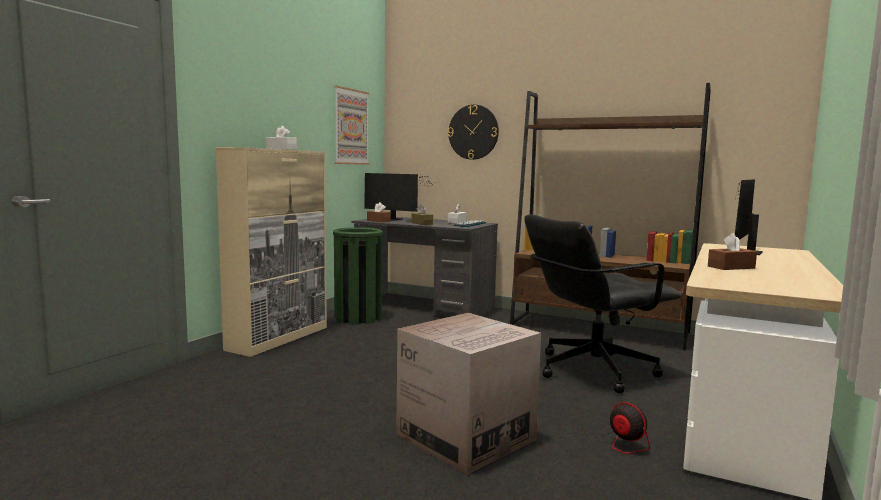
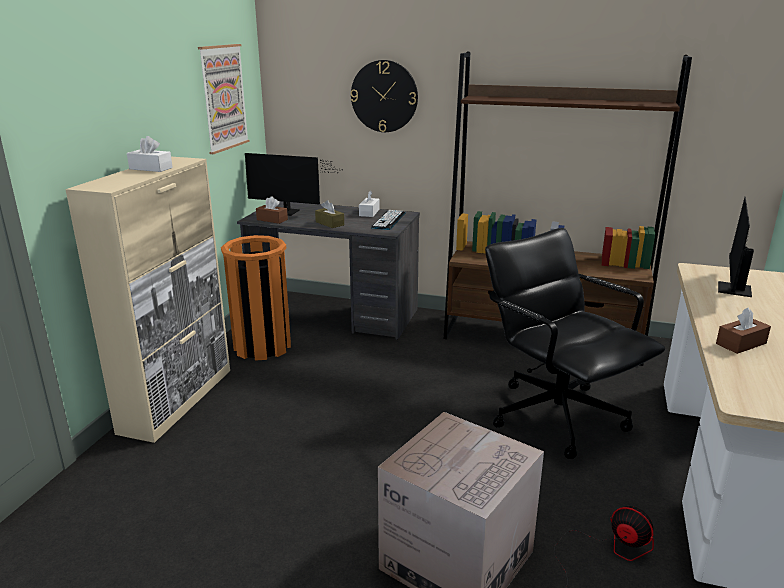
camera: 10 degrees left, 15 degrees up
green trash can [333,227,383,325] -> orange trash can [221,235,291,361]
black office chair [524,214,682,394] -> black office chair turned 90 degrees clockwise [485,228,665,459]

